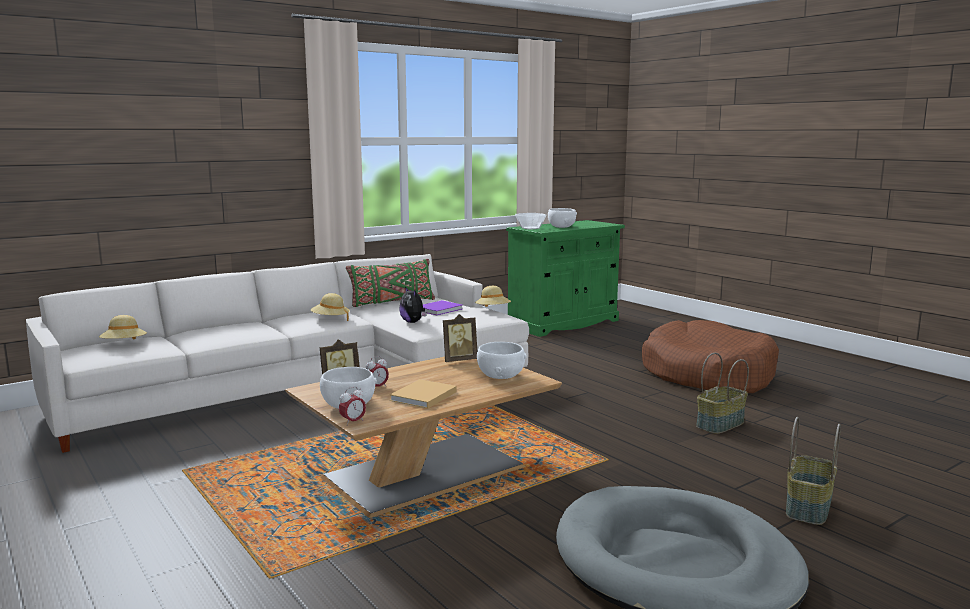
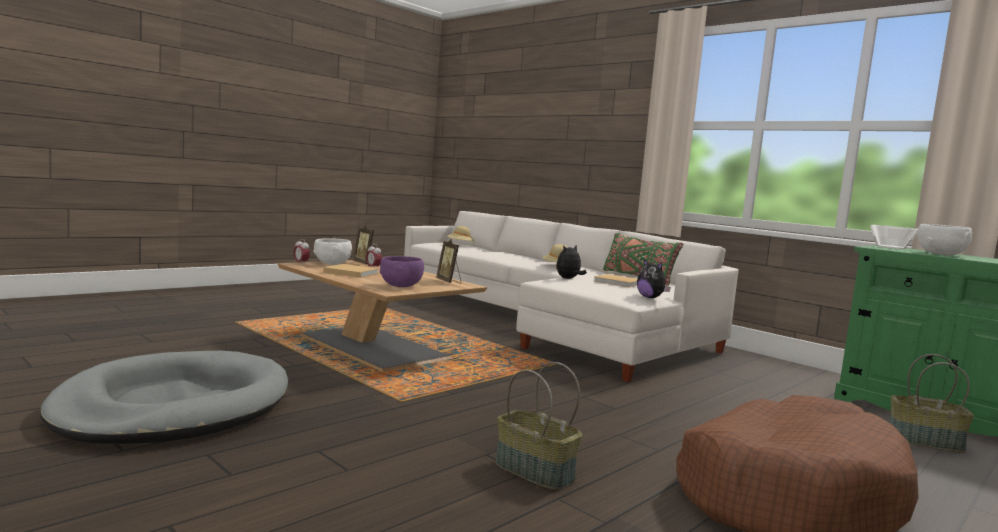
camera: 80 degrees right, 5 degrees down
purple book [423,300,462,315] -> beige book [594,274,637,287]
beige hat [475,286,511,307] -> plush toy [637,259,671,298]
white bowl [477,342,527,379] -> purple bowl [380,256,424,287]
basket [786,417,841,525] -> basket moved to [889,354,974,453]

